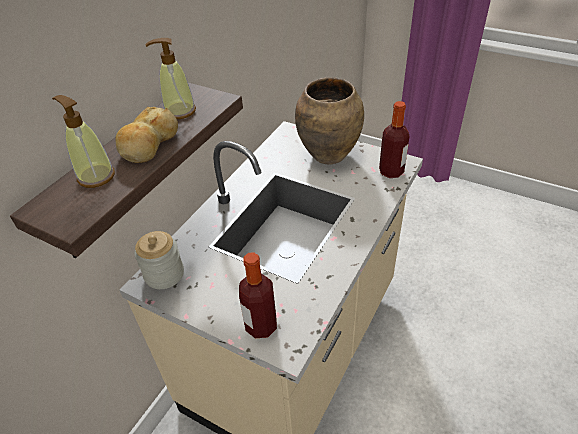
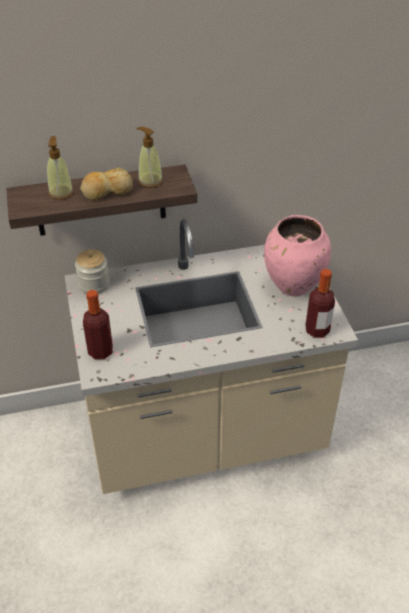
camera: 45 degrees right, 0 degrees up
brown vase [295,77,364,164] -> pink vase [264,215,331,297]

